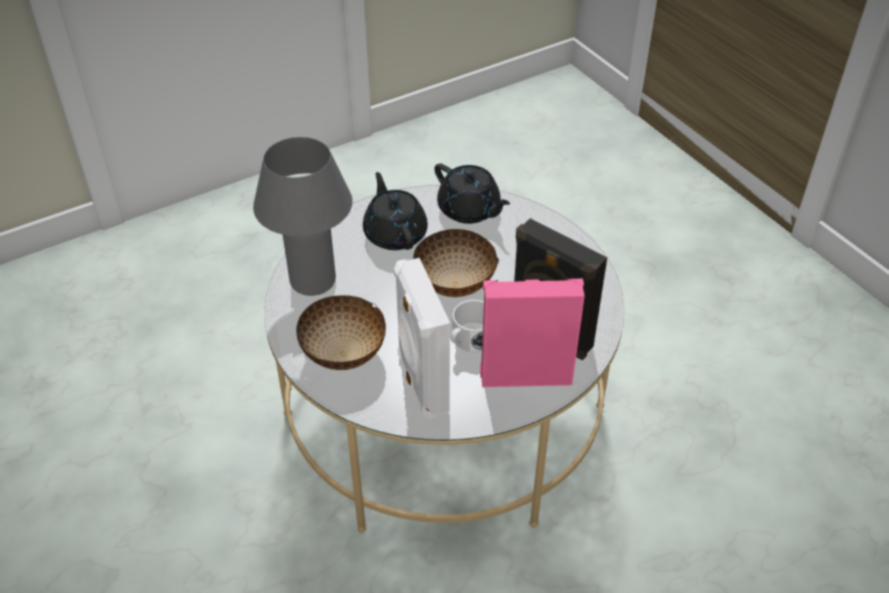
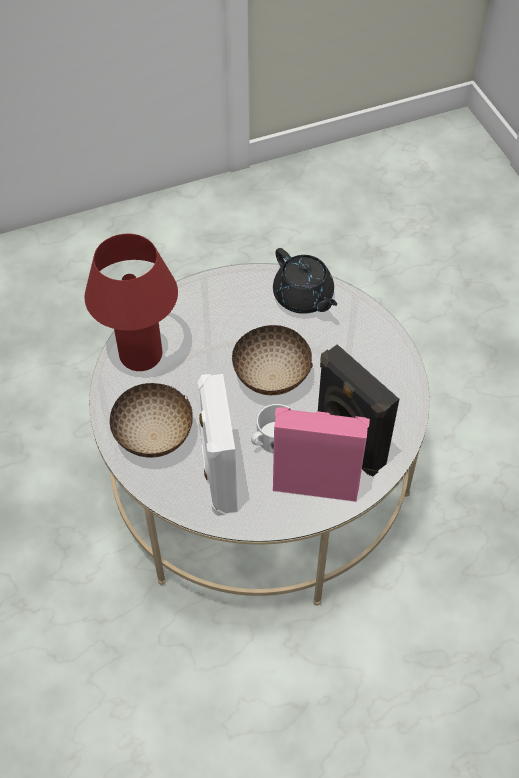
camera: 10 degrees right, 10 degrees up
grey table lamp [253,137,352,296] -> red table lamp [85,234,178,371]
black teapot [363,172,428,250] -> none

